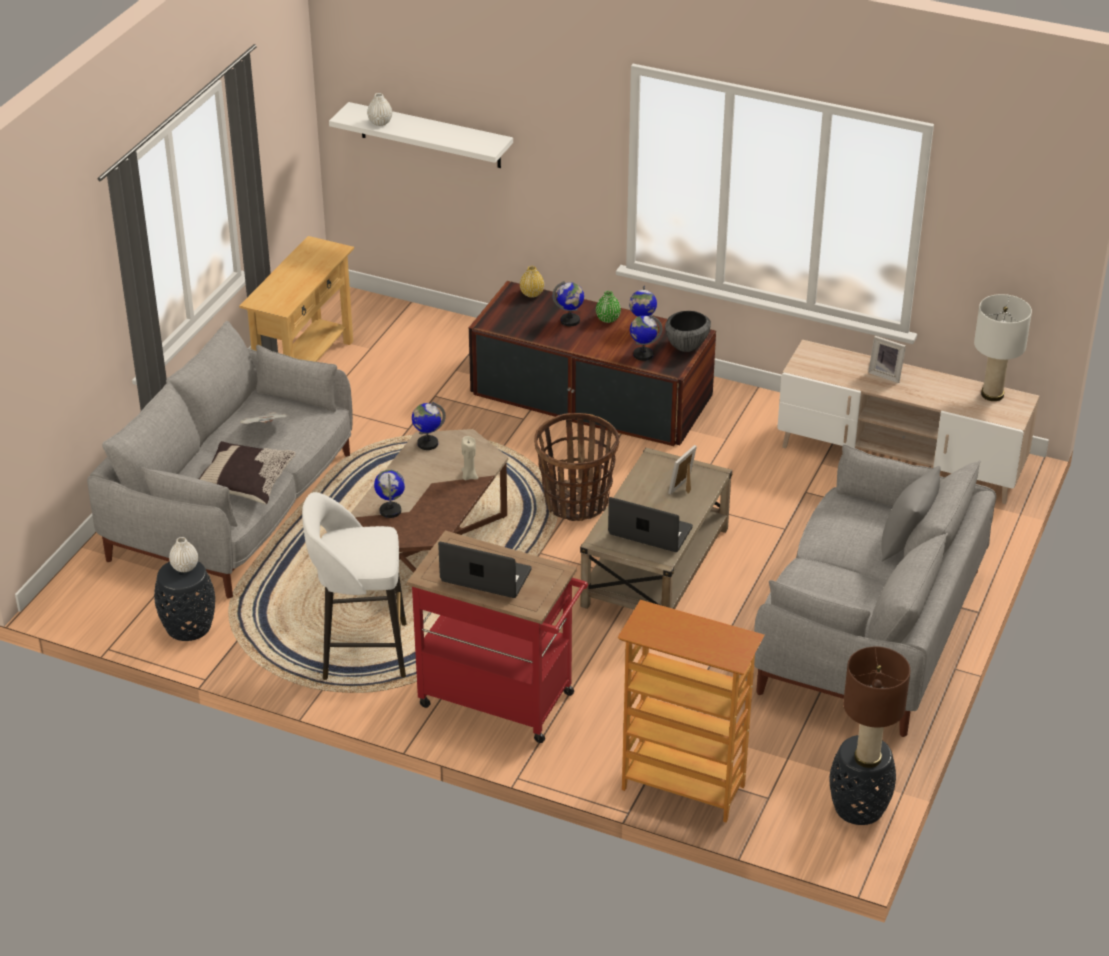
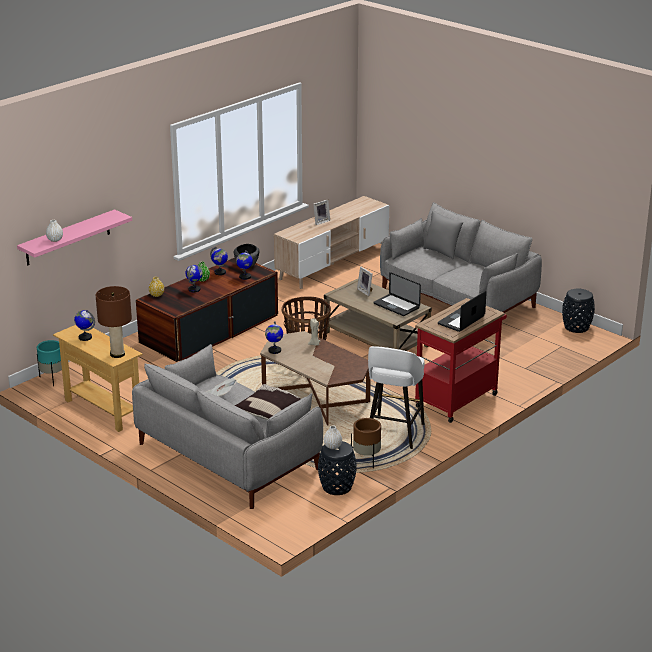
camera: 70 degrees left, 10 degrees down
white shelf [329,102,513,168] -> pink shelf [17,209,132,265]
globe [374,470,405,518] -> globe moved to [74,310,95,341]
laptop [608,497,693,552] -> laptop turned 90 degrees counterclockwise [373,272,421,316]
bookcase [618,600,765,822] -> none
brown table lamp [843,647,911,768] -> brown table lamp moved to [96,286,132,358]
white table lamp [974,294,1032,401] -> none
none -> turquoise planter [37,340,62,386]
none -> brown planter [351,418,381,468]

